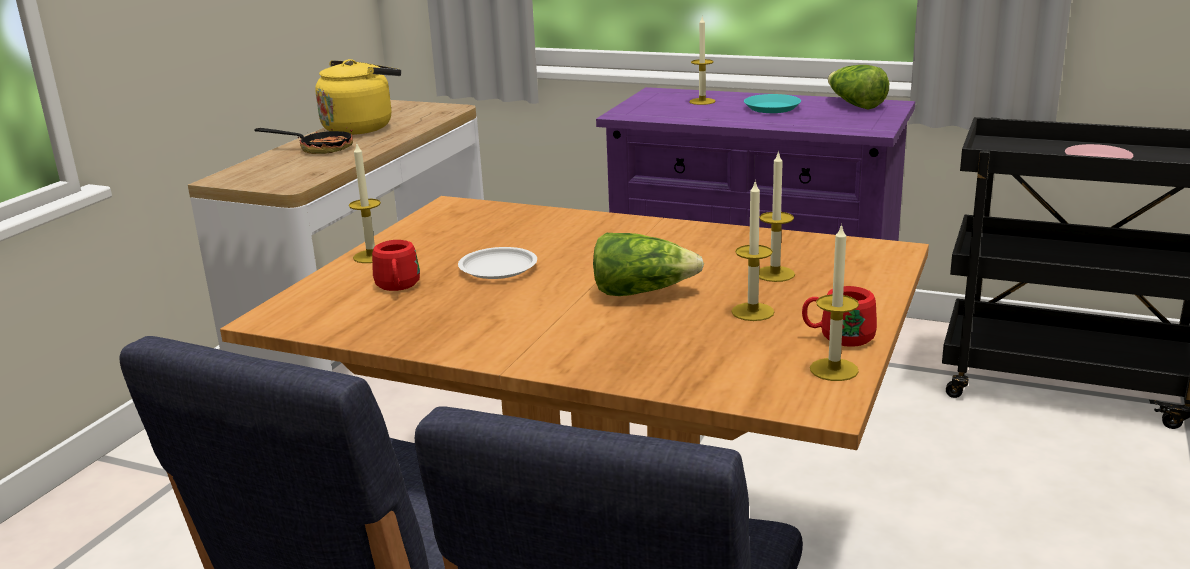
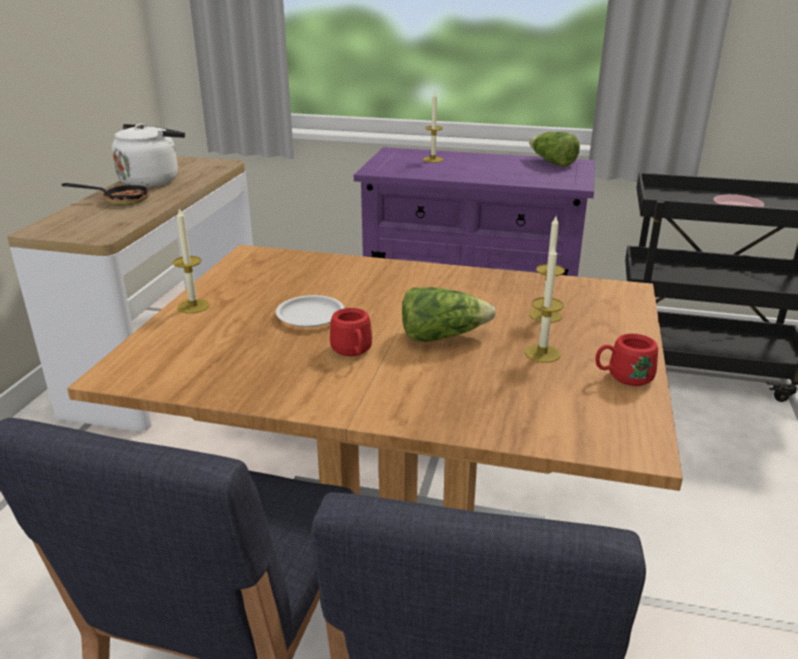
camera: 10 degrees left, 5 degrees up
yellow kettle [315,59,401,135] -> white kettle [112,123,185,187]
red mug [372,240,420,291] -> red mug moved to [330,308,372,356]
turquoise plate [744,94,801,113] -> none
candle [810,223,859,381] -> none

